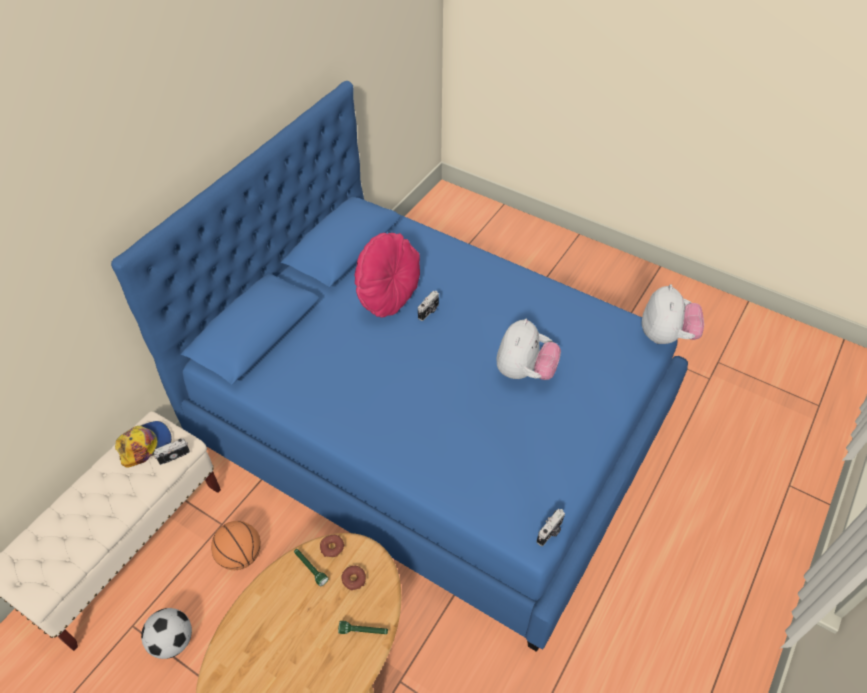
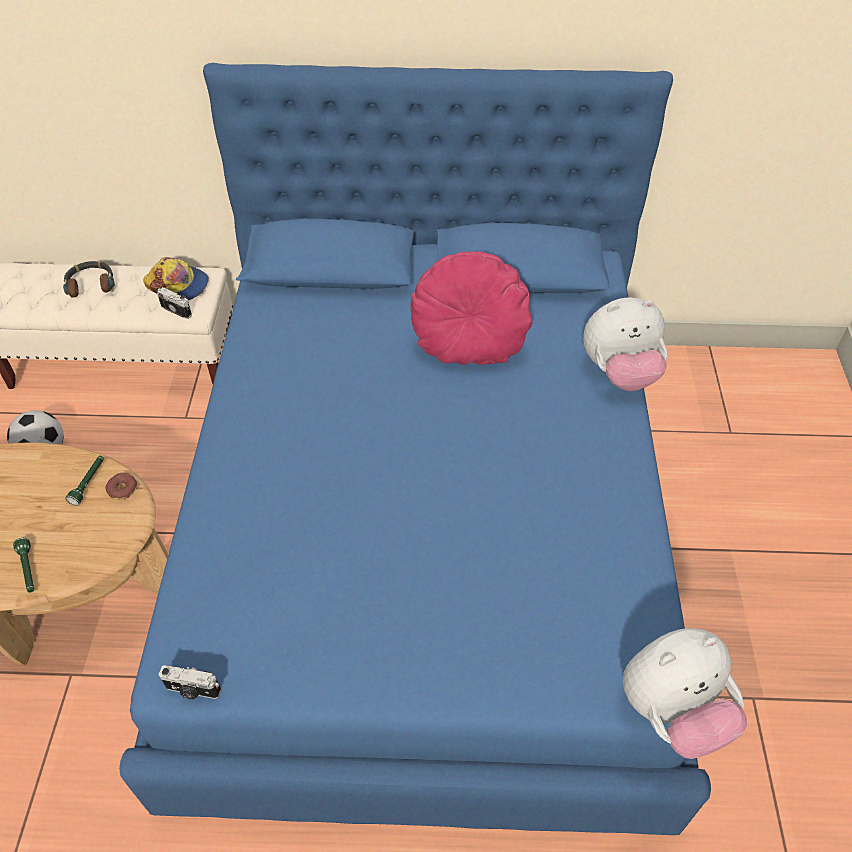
camera: 60 degrees right, 0 degrees up
basketball [211,521,261,570] -> none
donut [341,566,366,590] -> none
camera [418,291,439,321] -> none
plush toy [496,319,561,380] -> plush toy moved to [583,298,668,391]
none -> headphones [63,261,115,298]

